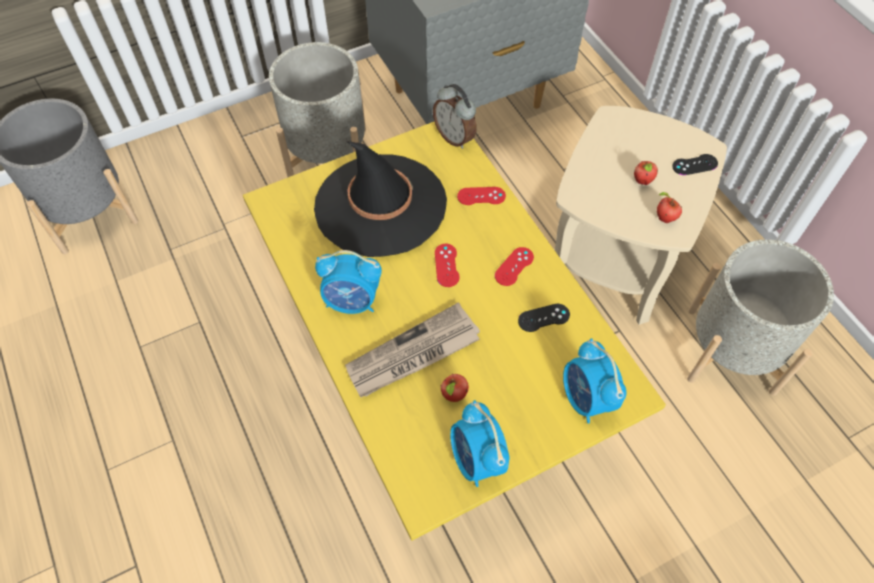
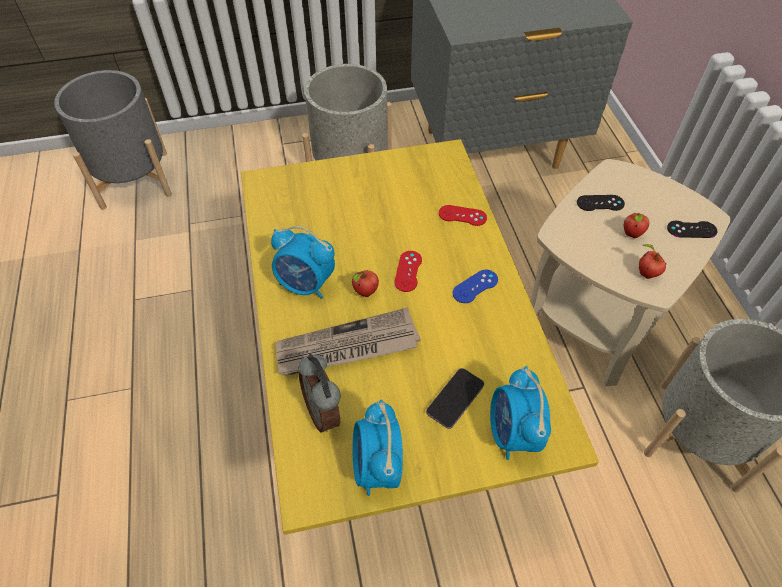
camera: 15 degrees right, 5 degrees down
black hat [314,141,447,257] -> none
alarm clock [433,84,476,149] -> alarm clock moved to [298,354,341,433]
apple [441,374,469,402] -> apple moved to [352,270,379,297]
red game controller [495,247,534,286] -> blue game controller [452,270,498,303]
black game controller [518,304,570,332] -> black game controller moved to [577,195,625,211]
none -> phone [426,368,484,429]

